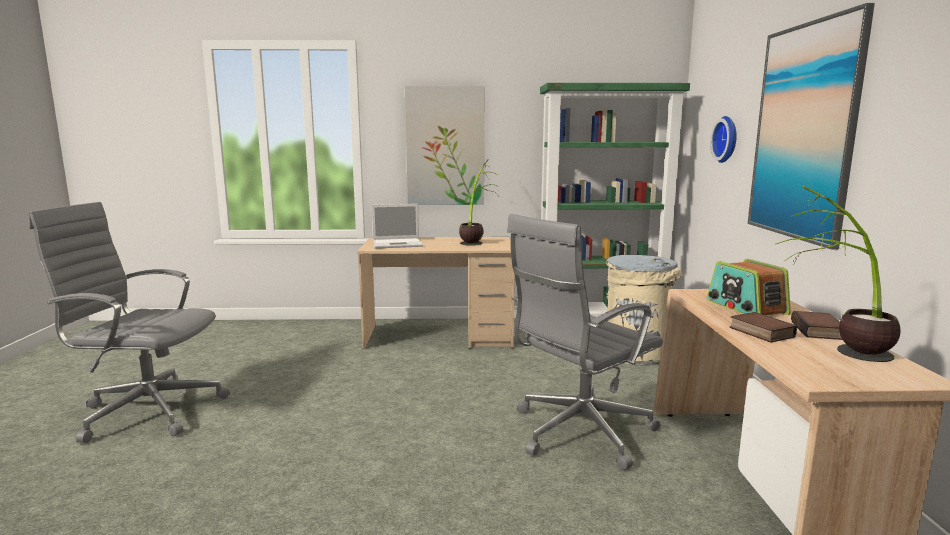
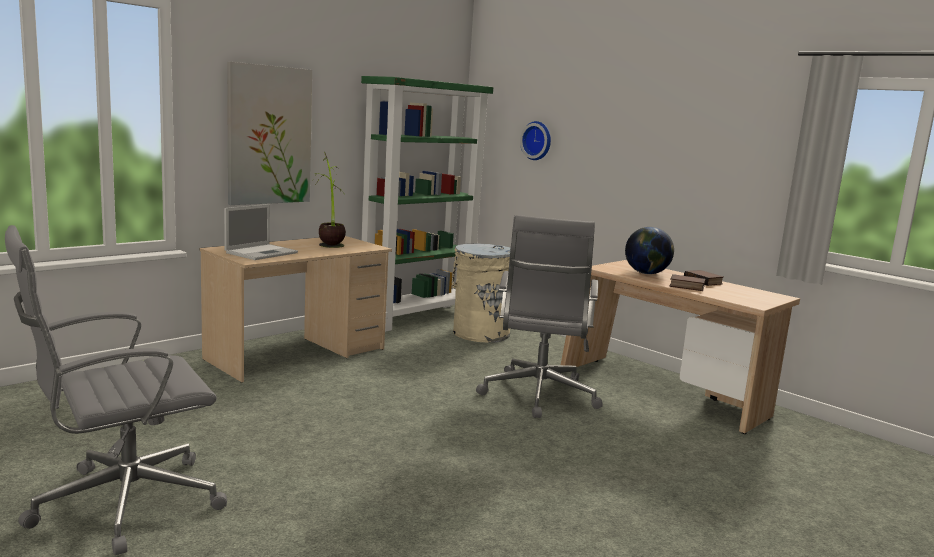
camera: 45 degrees left, 0 degrees up
radio [707,259,791,315] -> globe [625,227,674,274]
picture [748,3,875,249] -> none
potted plant [776,186,900,362] -> none

